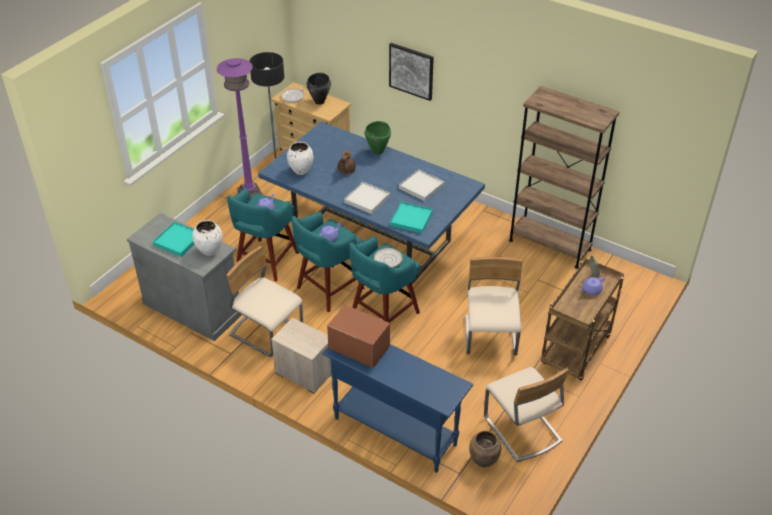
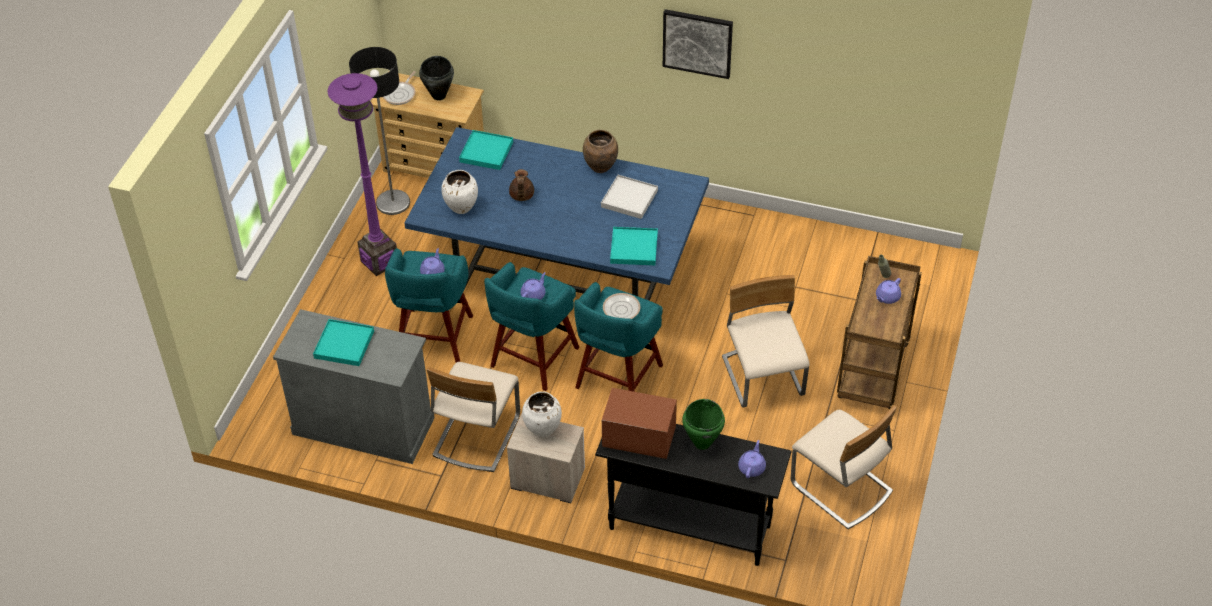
camera: 15 degrees left, 5 degrees up
white vase [192,220,222,256] -> white vase moved to [522,392,562,437]
beige chair [226,246,303,357] -> beige chair turned 90 degrees counterclockwise [427,362,520,472]
blue console table [322,344,474,473] -> black console table [595,424,792,566]
white tray [344,182,390,214] -> none
green cooking pot [364,121,391,155] -> green cooking pot moved to [682,399,725,450]
picture [389,43,434,101] -> picture moved to [663,9,733,79]
brown vase [469,431,501,467] -> brown vase moved to [583,130,618,173]
brown bookcase [509,86,619,269] -> none
none -> turquoise tray [459,130,513,170]
none -> purple teapot [738,440,766,478]

